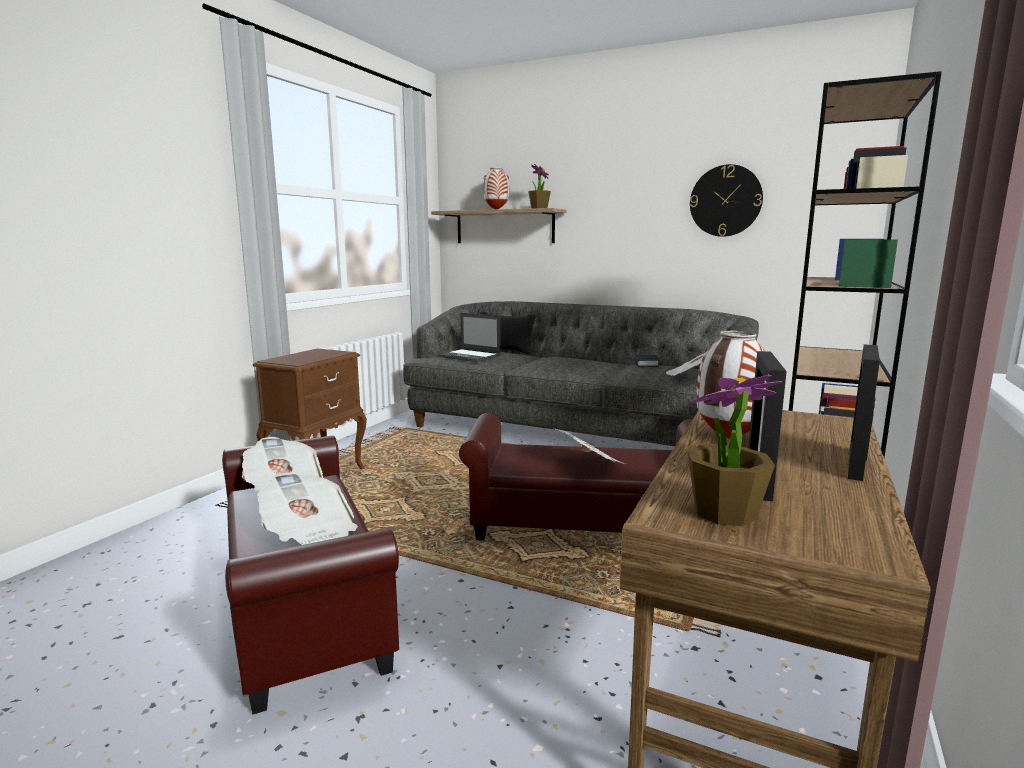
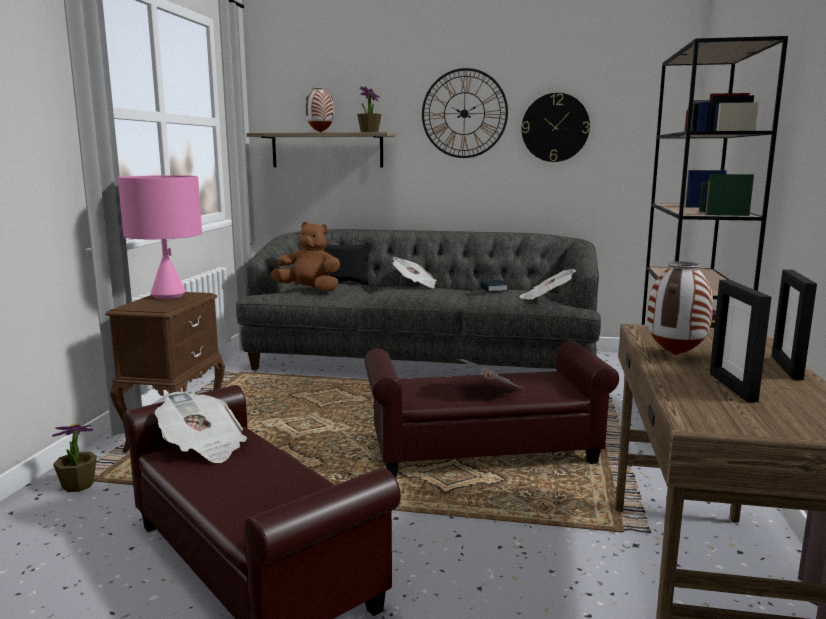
camera: 15 degrees left, 0 degrees up
newspaper [257,472,358,545] -> newspaper moved to [393,257,437,288]
laptop [437,313,501,362] -> brown plush toy [271,222,340,292]
potted plant [687,375,783,526] -> potted plant moved to [51,423,97,492]
none -> pink table lamp [118,175,202,299]
none -> wall clock [422,68,508,158]

